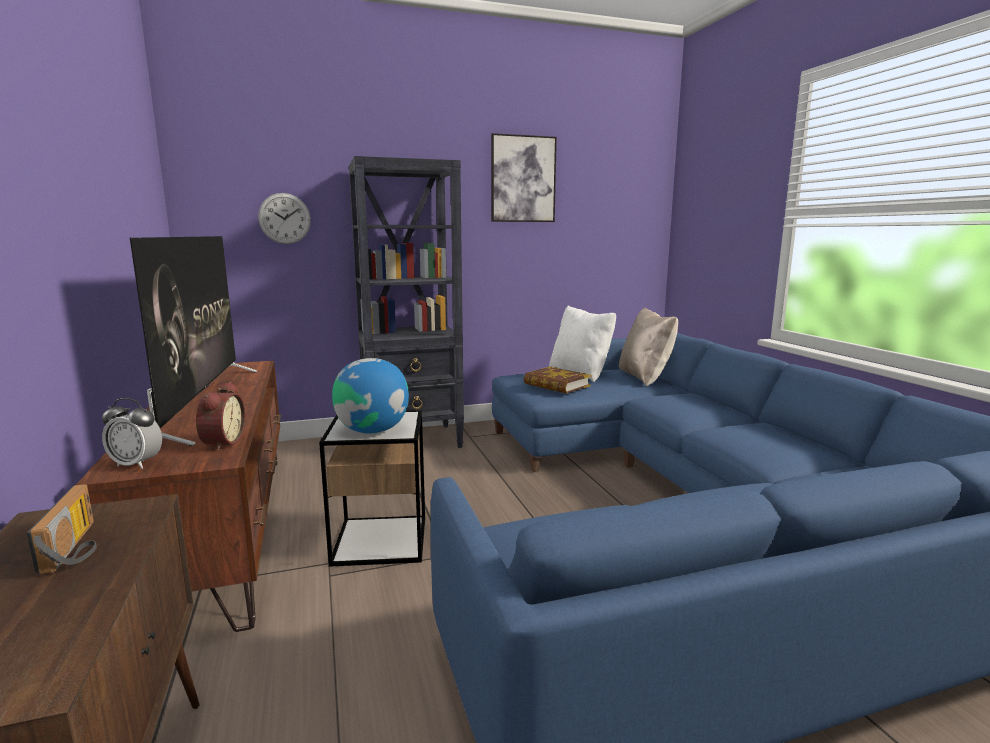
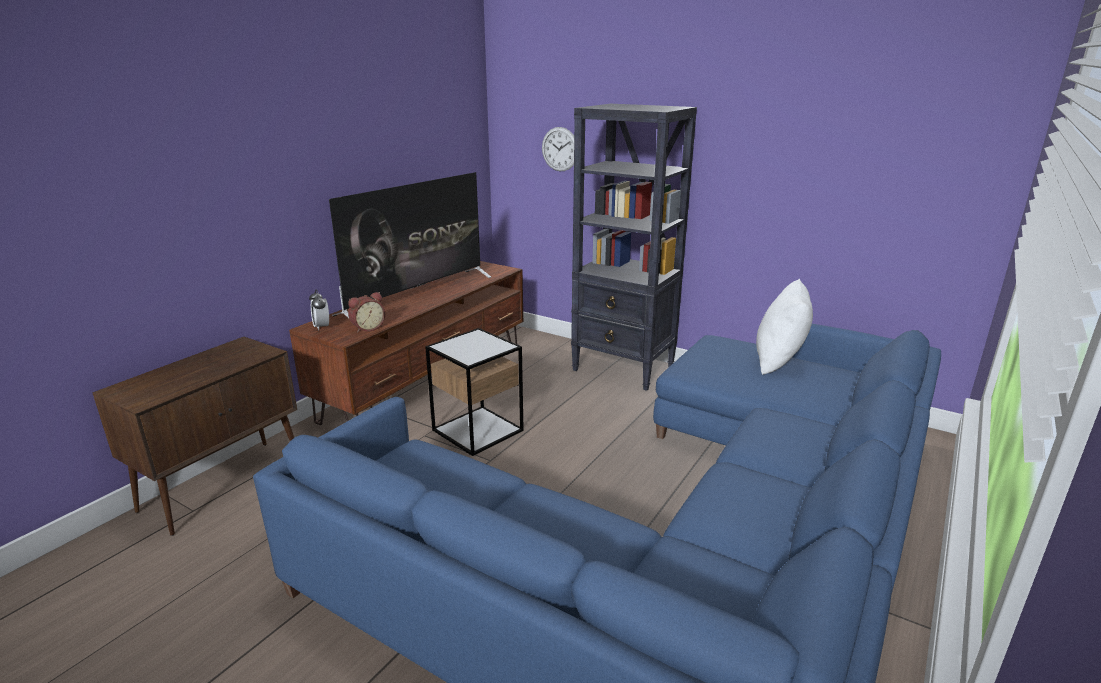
camera: 50 degrees right, 10 degrees up
radio [27,484,97,575] -> none
globe [332,358,409,434] -> none
picture [491,133,557,222] -> none
book [524,367,592,394] -> none
beige pillow [619,308,678,386] -> none

